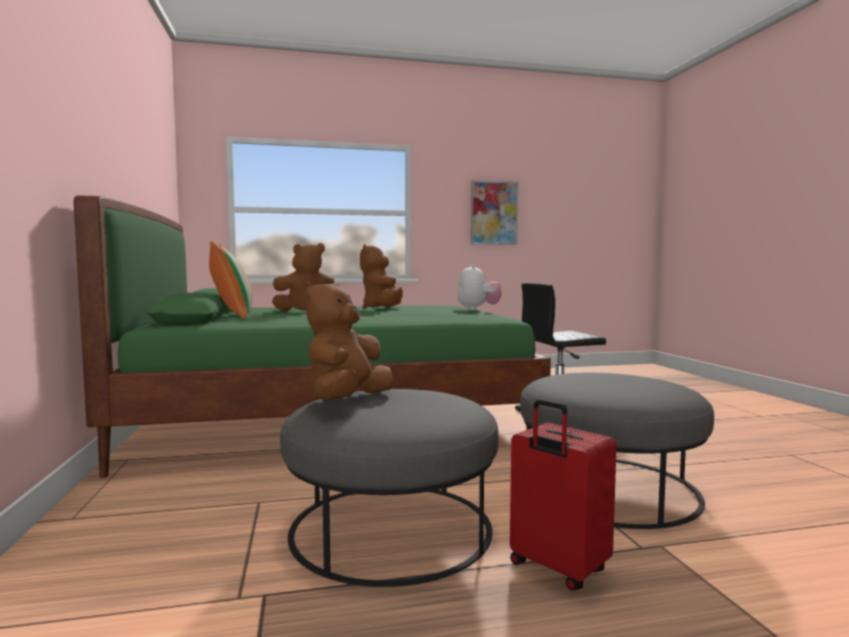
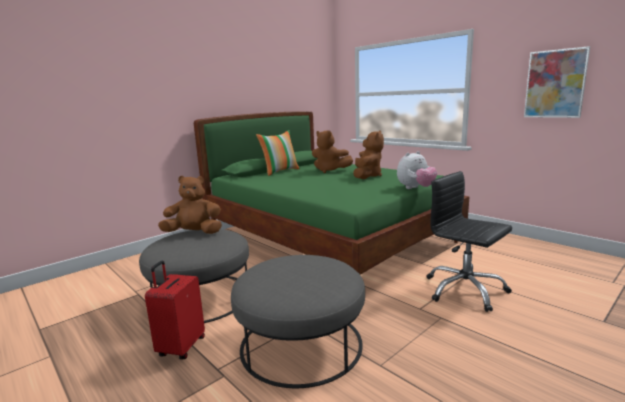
camera: 60 degrees right, 10 degrees up
brown plush toy [360,244,403,309] -> brown plush toy turned 135 degrees clockwise [353,130,384,179]

